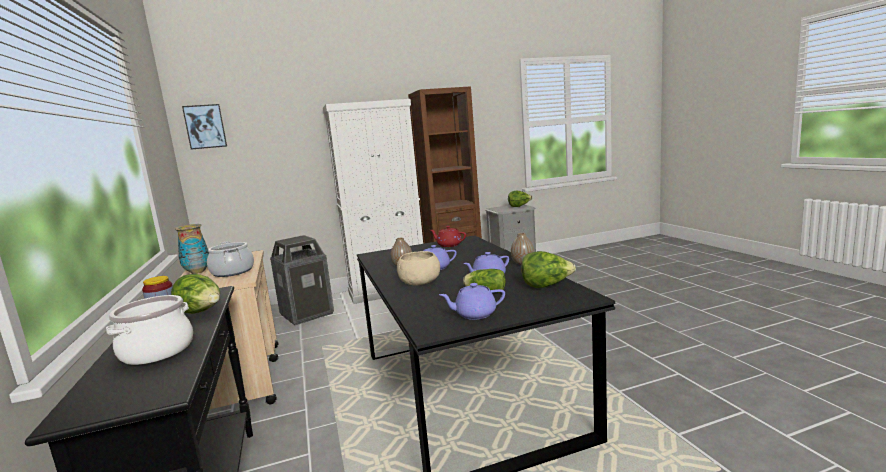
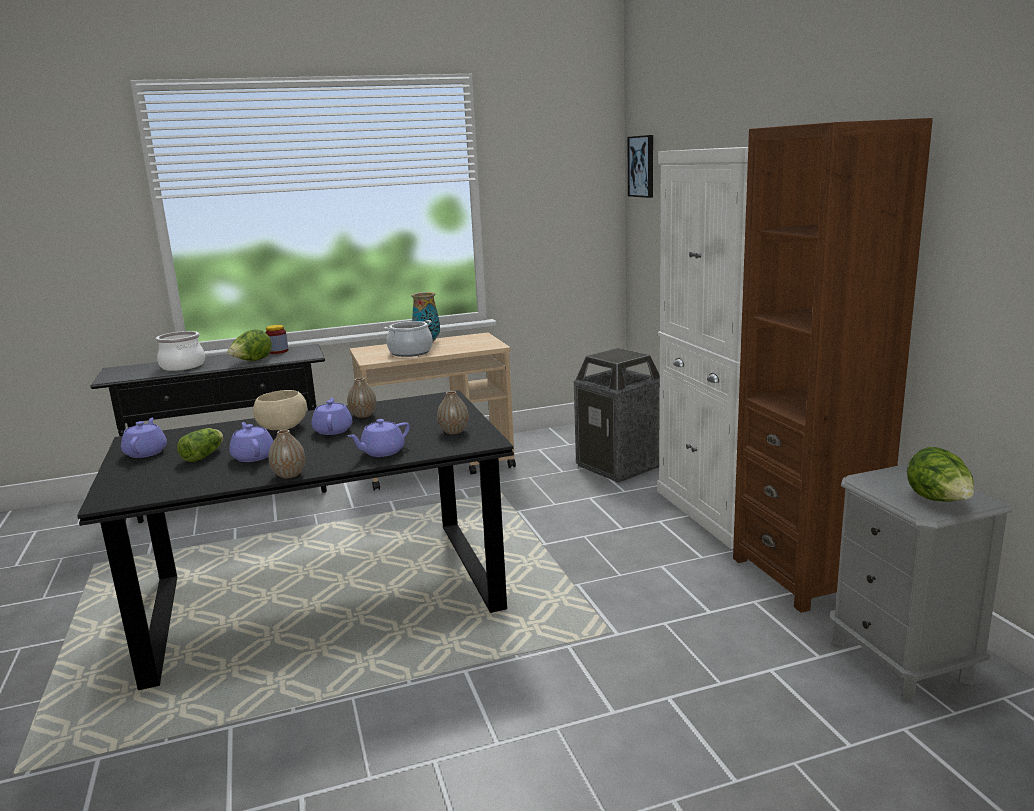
camera: 90 degrees right, 5 degrees up
red teapot [430,226,466,247] -> vase [437,391,469,434]
lettuce [521,251,576,288] -> none
none -> purple teapot [348,419,410,457]

